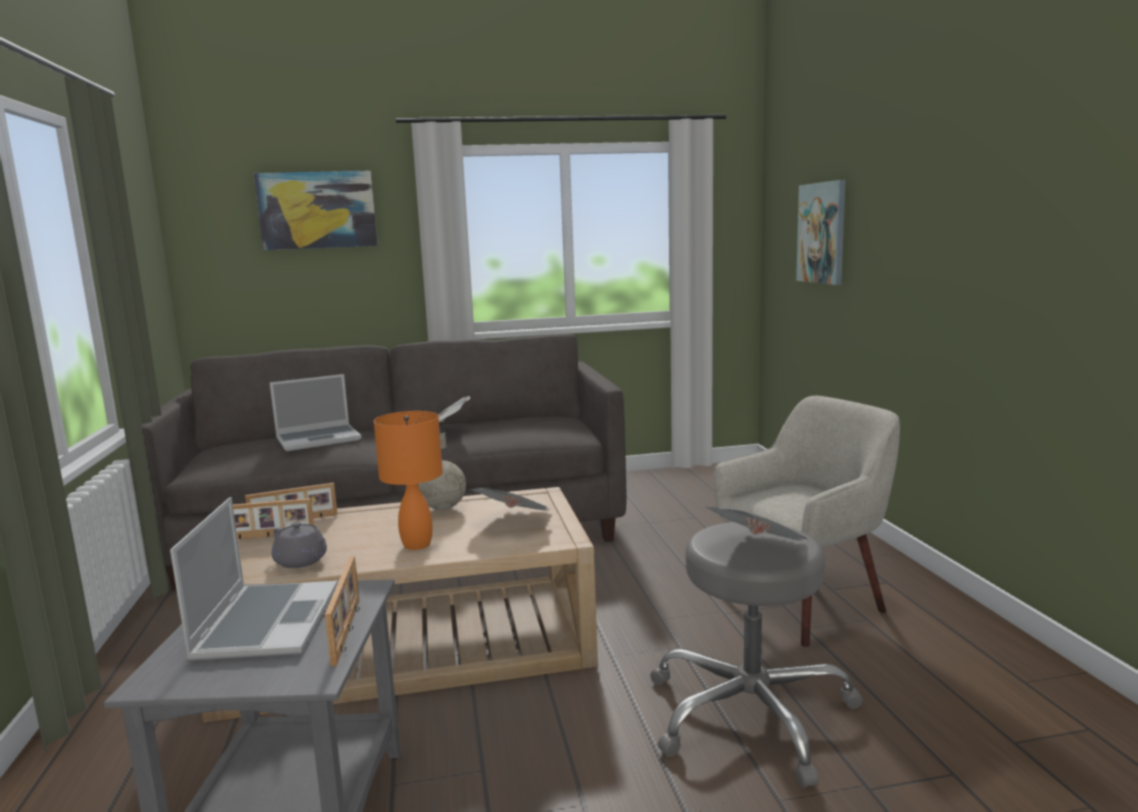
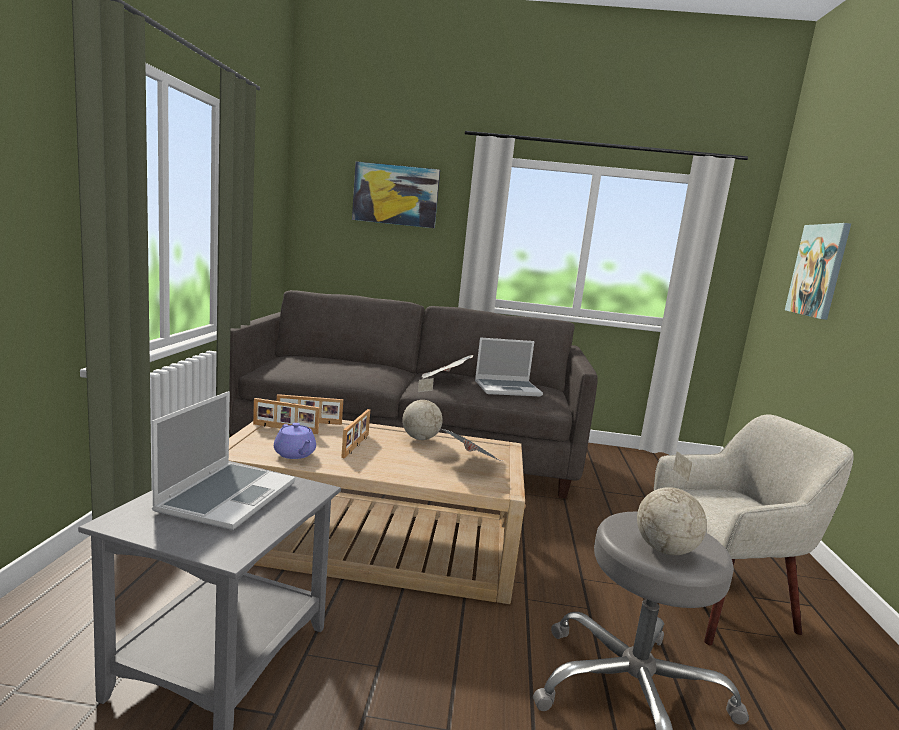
camera: 15 degrees right, 0 degrees up
laptop [270,374,361,451] -> laptop moved to [475,337,543,396]
grey teapot [272,522,327,568] -> purple teapot [274,423,316,459]
picture frame [325,556,360,666] -> picture frame moved to [341,409,370,458]
orange table lamp [374,411,443,550] -> none
newspaper [704,507,808,541] -> globe [637,451,707,555]

